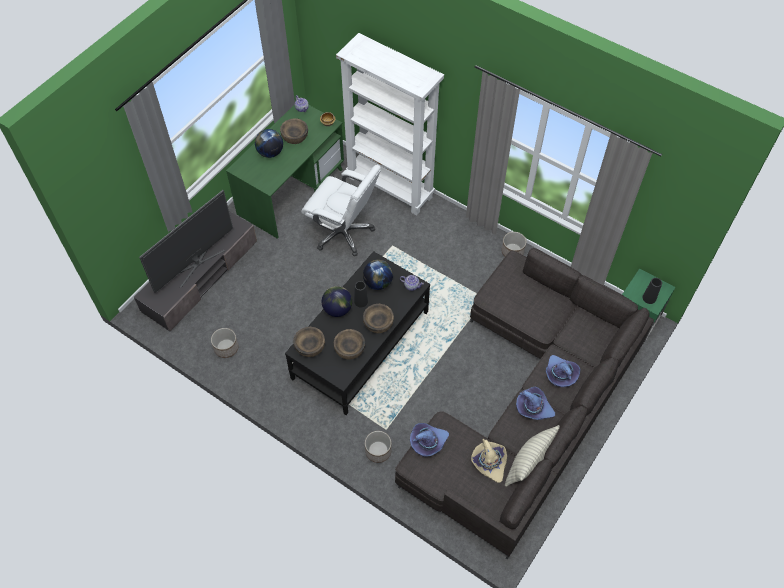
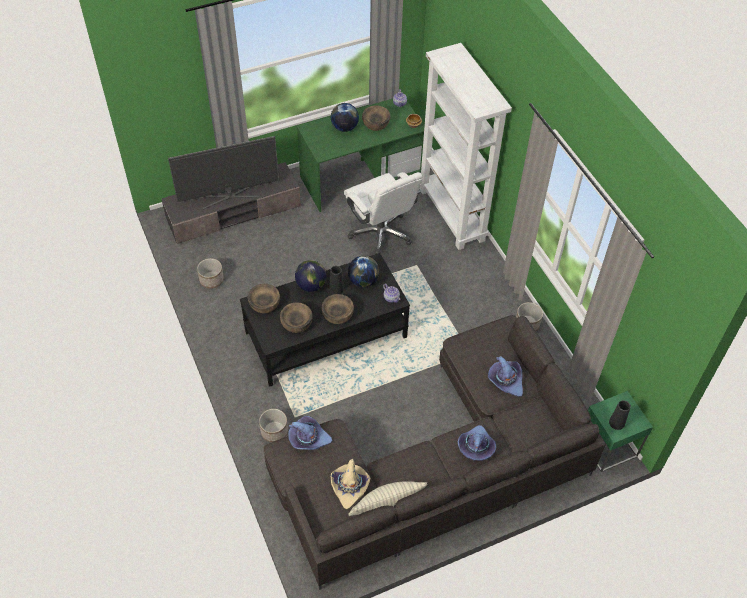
camera: 30 degrees right, 5 degrees down
purple hat [516,387,555,420] -> purple hat moved to [488,356,523,397]

